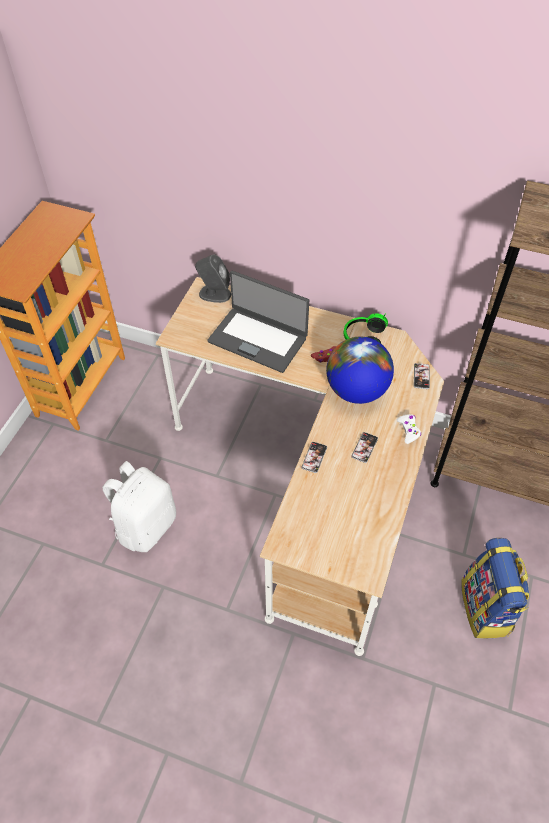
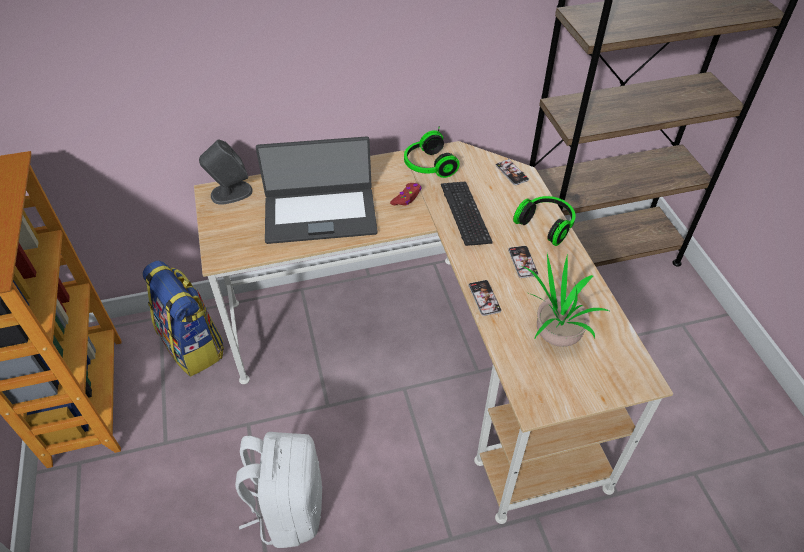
camera: 35 degrees left, 5 degrees down
globe [326,337,394,404] -> keyboard [441,182,493,246]
white game controller [397,414,421,444] -> headphones [513,196,576,246]
backpack [461,538,529,639] -> backpack moved to [143,260,224,377]
none -> potted plant [520,253,609,347]

